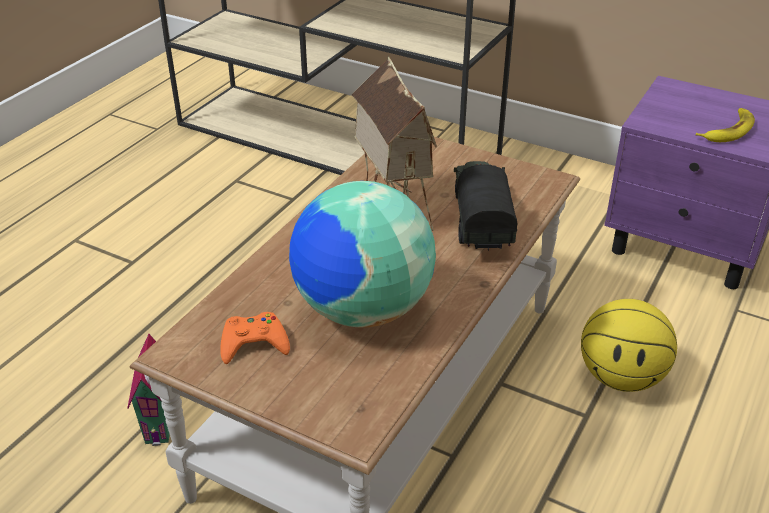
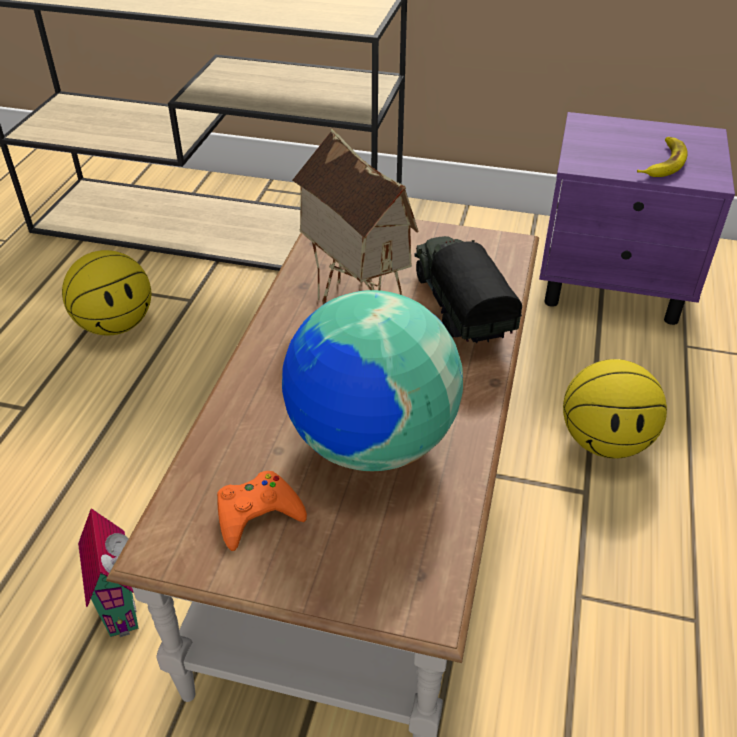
camera: 15 degrees left, 5 degrees up
none -> basketball [62,250,151,336]

